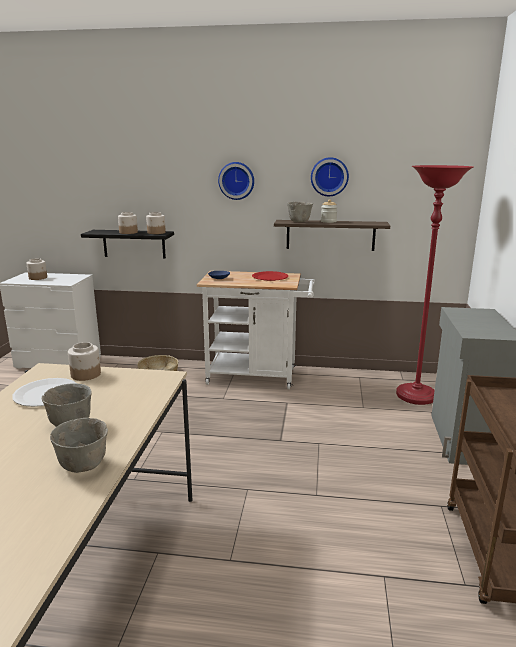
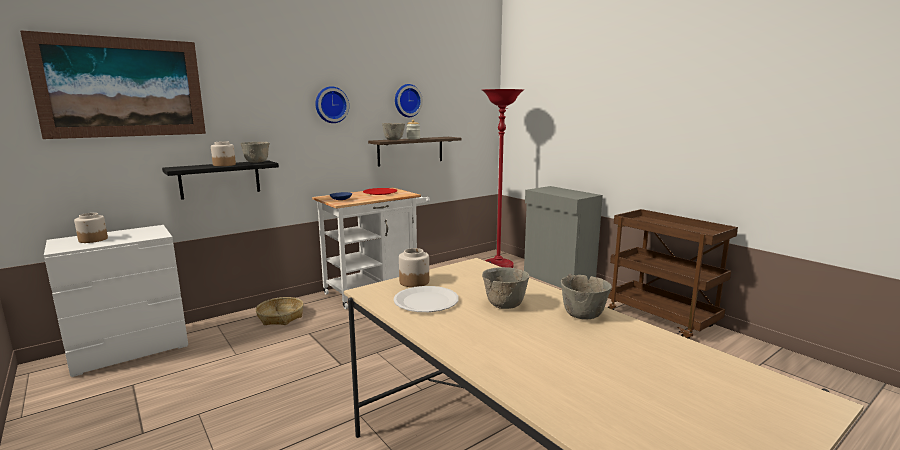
camera: 45 degrees left, 5 degrees down
jar [146,212,166,234] -> grey bowl [240,142,270,163]
none -> picture [20,30,206,139]

